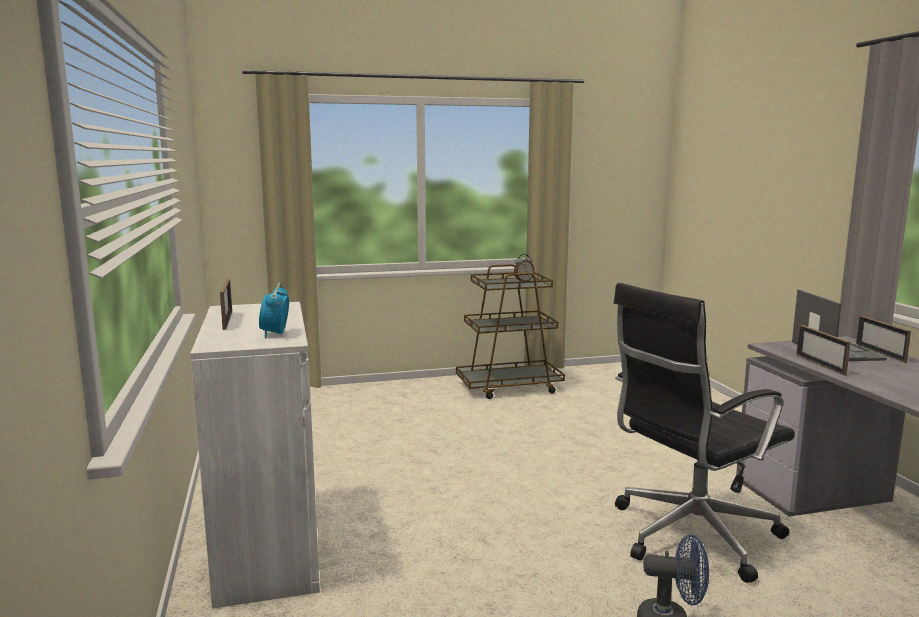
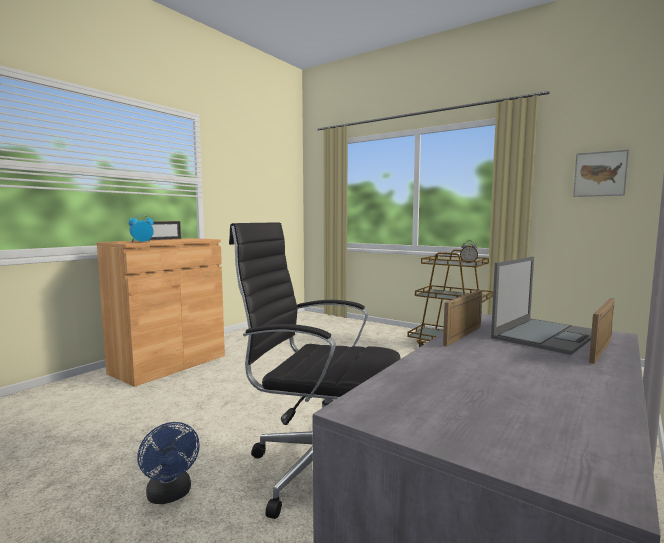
camera: 50 degrees right, 5 degrees down
white cabinet [190,302,320,609] -> brown cabinet [97,238,225,387]
none -> picture [573,149,629,197]

